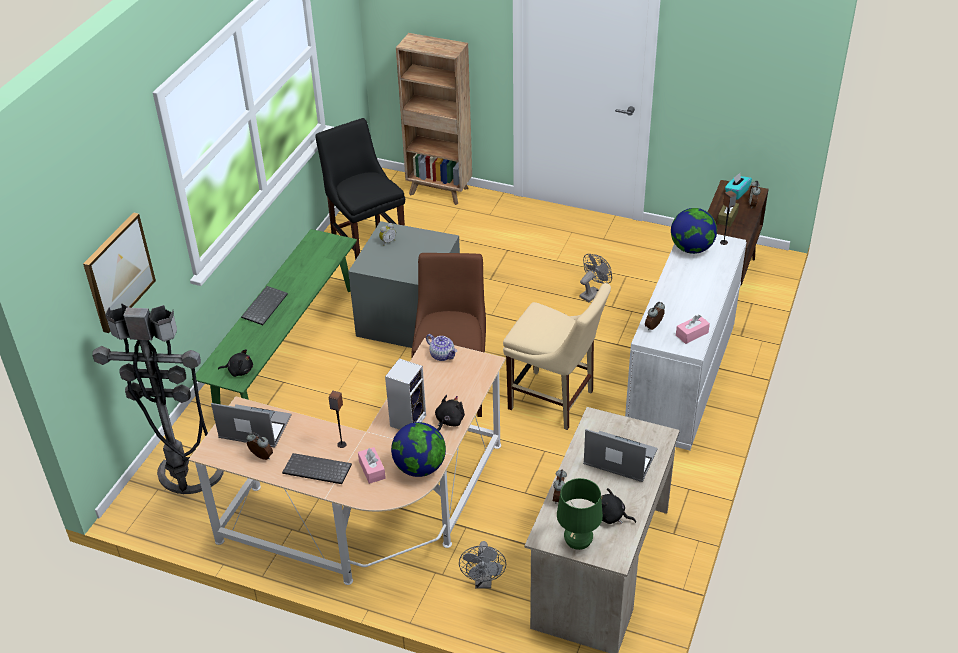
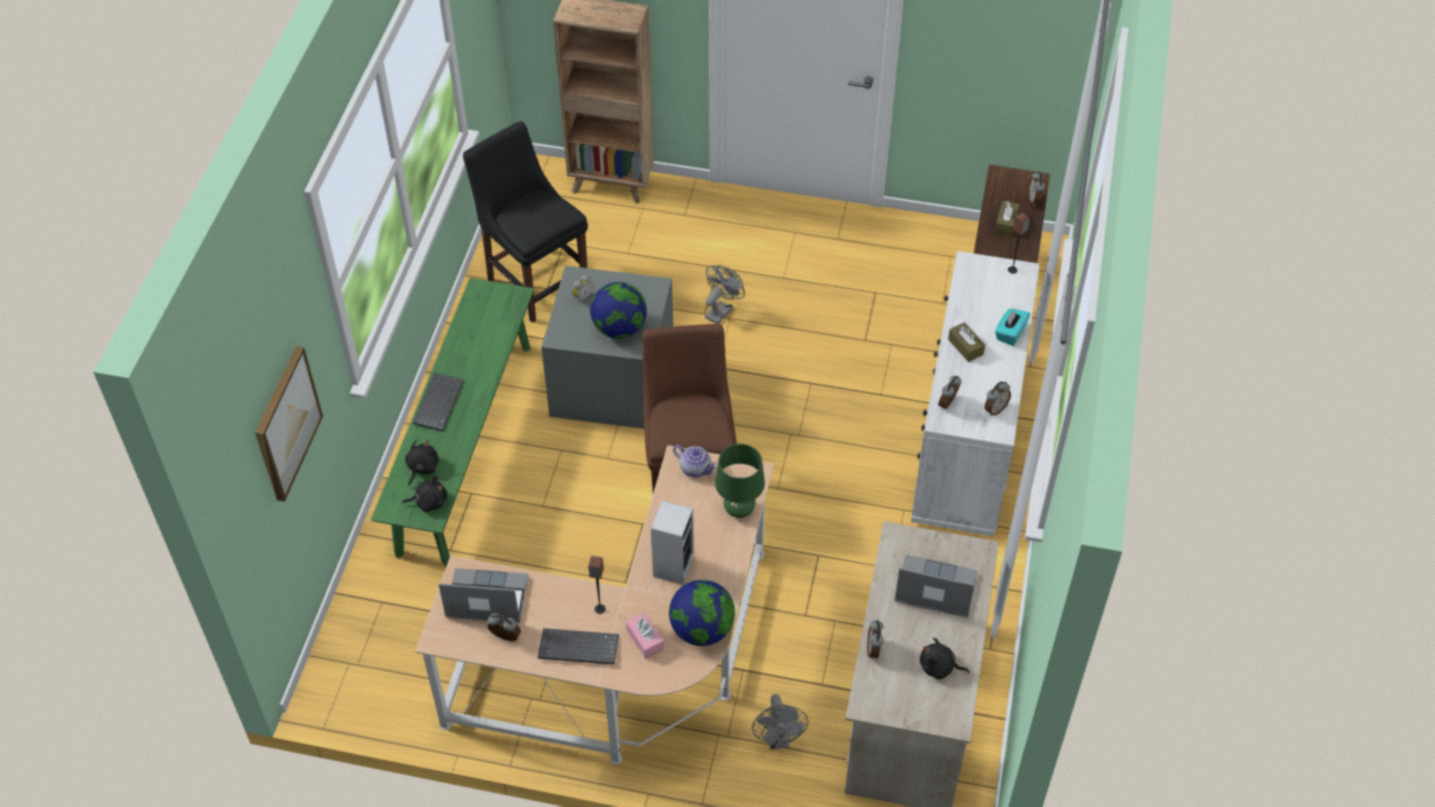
camera: 10 degrees left, 10 degrees up
grey floor lamp [93,303,224,494] -> none
black plush toy [435,395,465,431] -> black plush toy moved to [405,440,439,486]
beige chair [503,283,611,430] -> none
green table lamp [557,478,603,550] -> green table lamp moved to [715,444,765,518]
grey fan [580,254,612,302] -> grey fan moved to [705,265,745,324]
globe [671,208,717,254] -> globe moved to [590,282,647,339]
pink tissue box [676,315,710,344] -> alarm clock [985,381,1011,416]
turquoise tissue box [725,173,752,200] -> turquoise tissue box moved to [995,308,1030,346]
none -> brown tissue box [948,322,985,362]

